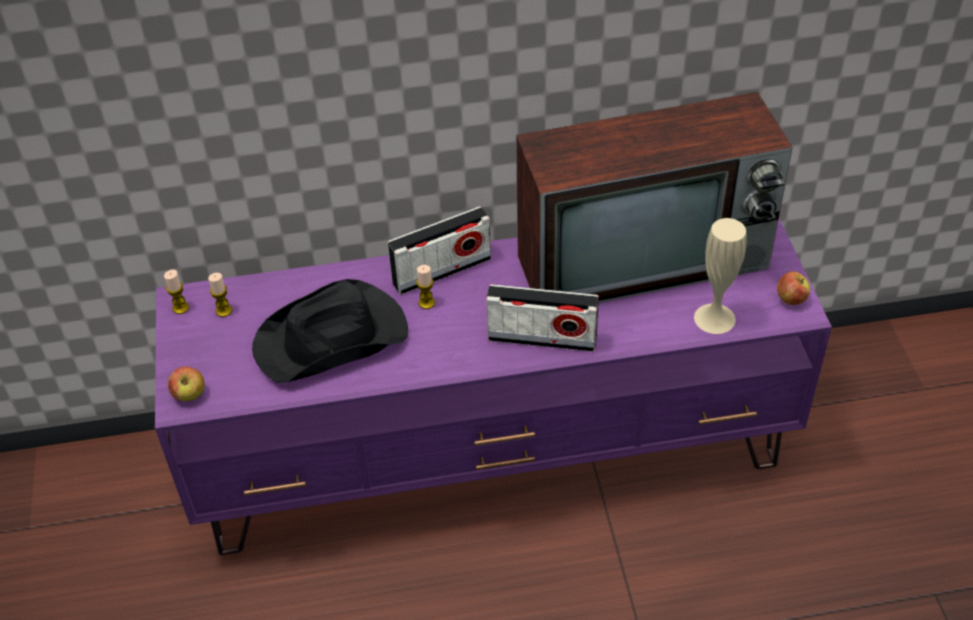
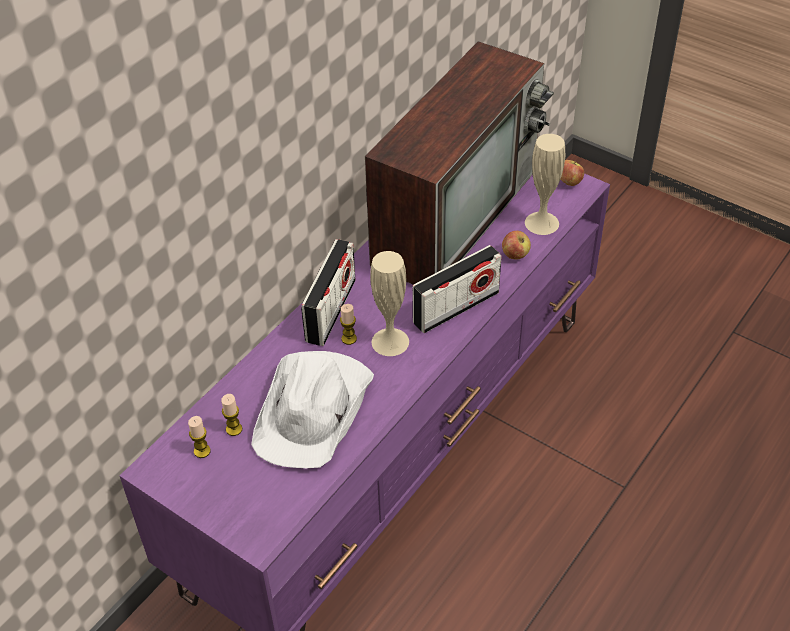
camera: 45 degrees left, 0 degrees up
candle [164,270,189,314] -> candle moved to [221,394,242,436]
apple [168,367,205,401] -> apple moved to [502,231,531,260]
black hat [252,279,408,383] -> white hat [251,351,374,468]
none -> beige vase [370,251,409,356]

